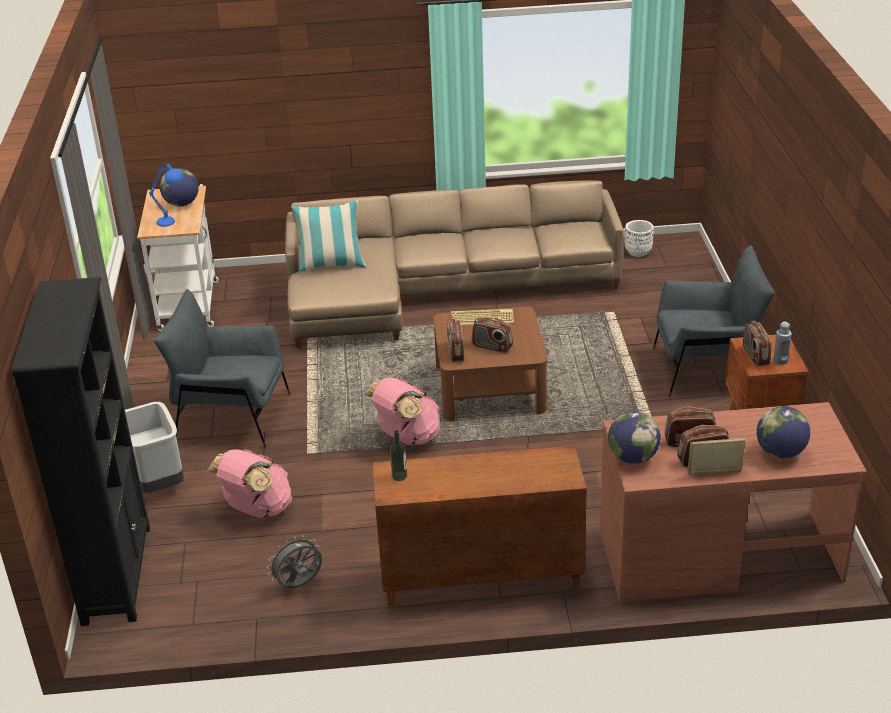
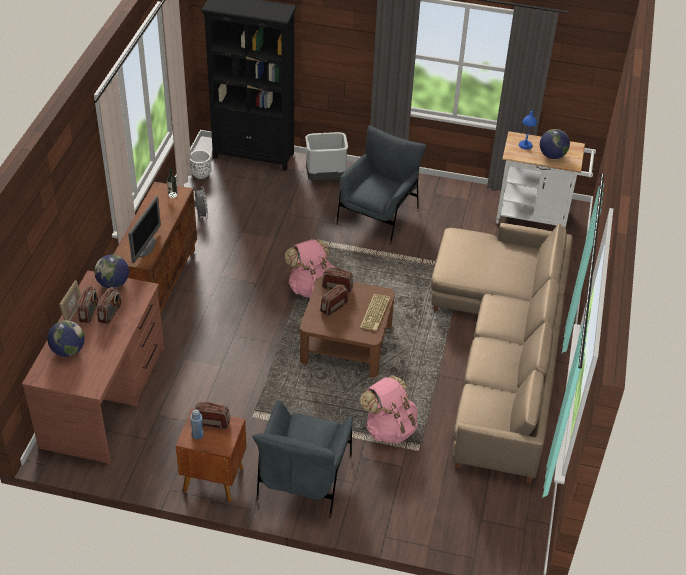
camera: 105 degrees right, 10 degrees up
pink backpack [207,449,292,518] -> pink backpack moved to [360,375,418,444]
pillow [291,200,366,271] -> none
white planter [625,220,654,257] -> white planter moved to [190,150,212,179]
none -> monitor [128,196,161,263]

